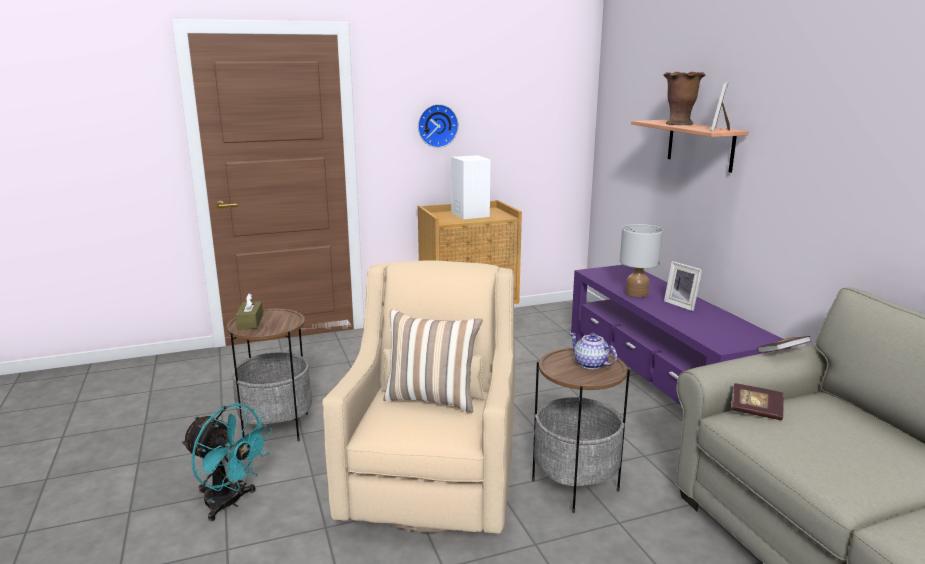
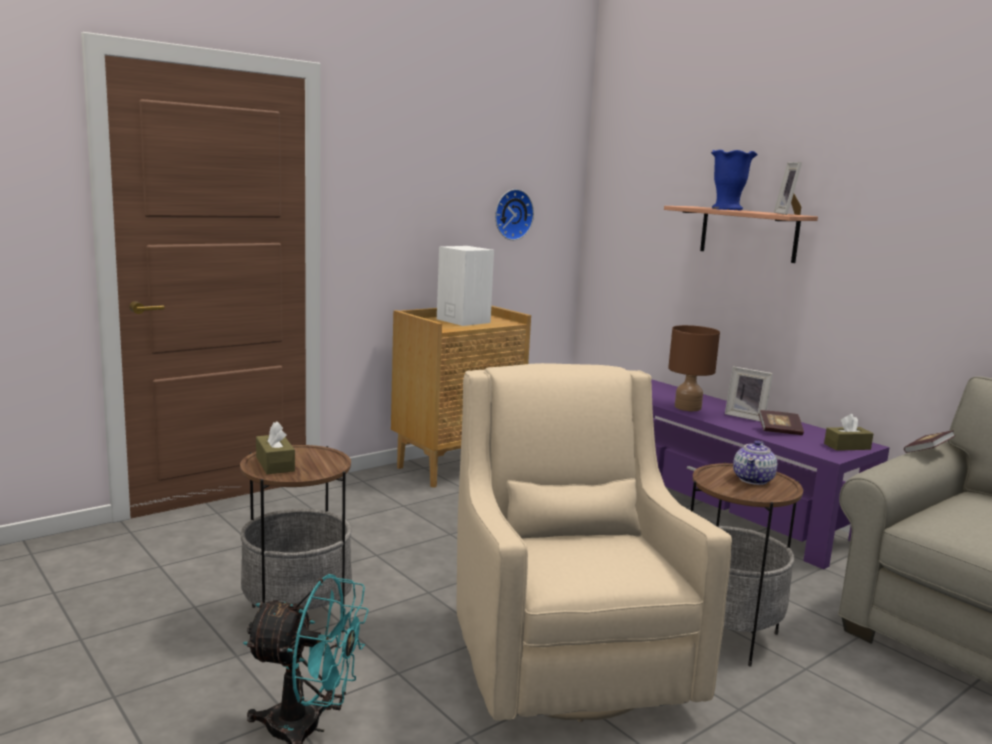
camera: 20 degrees left, 5 degrees down
pillow [383,309,483,413] -> none
wall clock [418,104,459,148] -> wall clock moved to [495,189,534,240]
teapot [569,333,617,369] -> teapot turned 90 degrees counterclockwise [733,440,777,485]
grey table lamp [620,224,663,297] -> brown table lamp [668,325,720,411]
brown vase [663,72,705,125] -> blue vase [711,150,758,210]
book [731,383,783,420] -> book moved to [759,410,804,435]
none -> brown tissue box [824,414,874,451]

